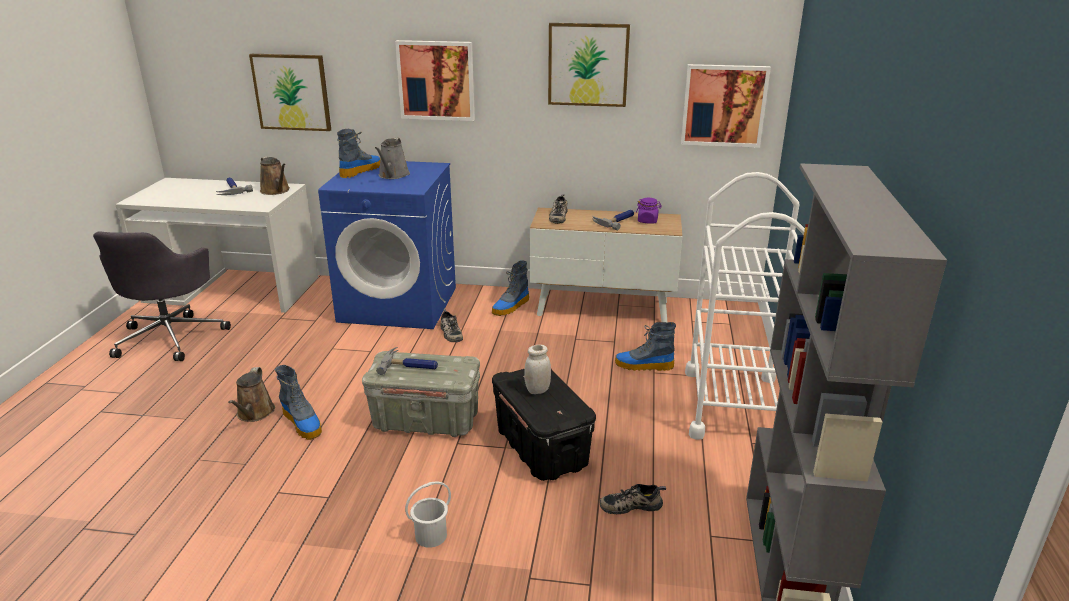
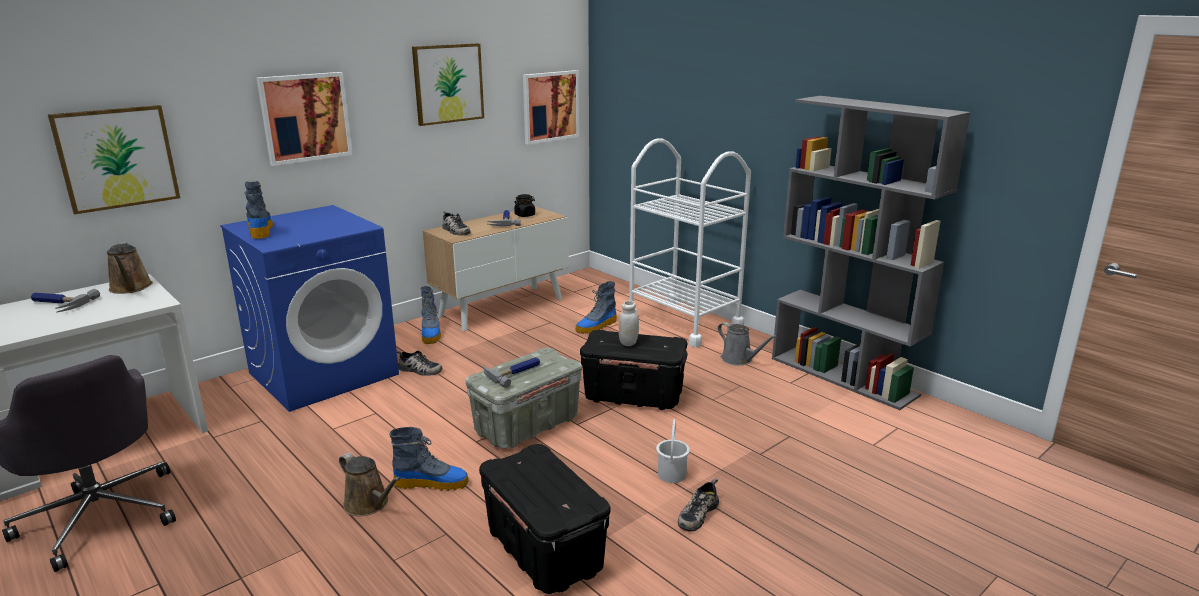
camera: 50 degrees left, 5 degrees down
brown watering can [260,156,290,195] -> brown watering can turned 60 degrees clockwise [107,242,153,294]
grey watering can [375,138,410,179] -> grey watering can moved to [718,322,777,366]
shoe [600,484,666,514] -> shoe moved to [678,479,719,532]
purple jar [636,198,662,224] -> black jar [514,194,535,217]
none -> black storage box [479,444,610,594]

